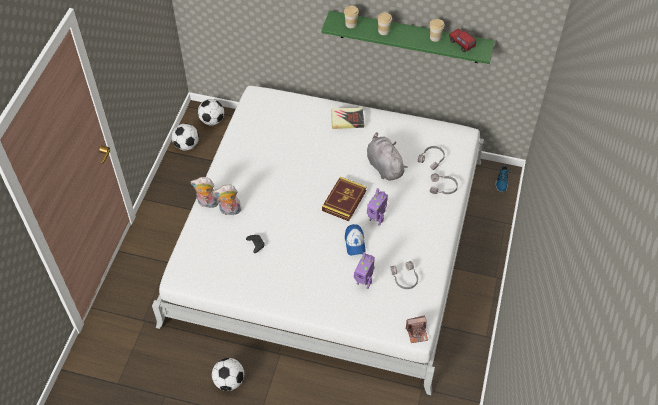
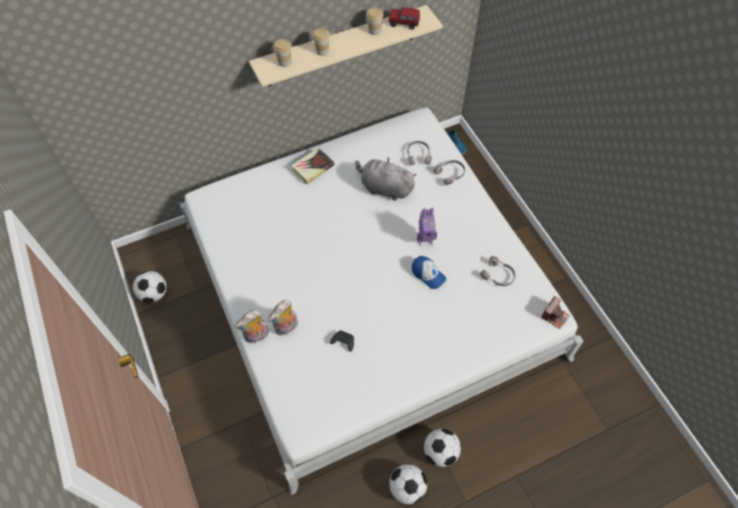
camera: 40 degrees left, 5 degrees up
football [198,99,224,125] -> football moved to [424,429,461,467]
green shelf [321,10,495,64] -> beige shelf [249,5,443,87]
book [322,177,367,221] -> none
toy robot [354,252,375,289] -> none

